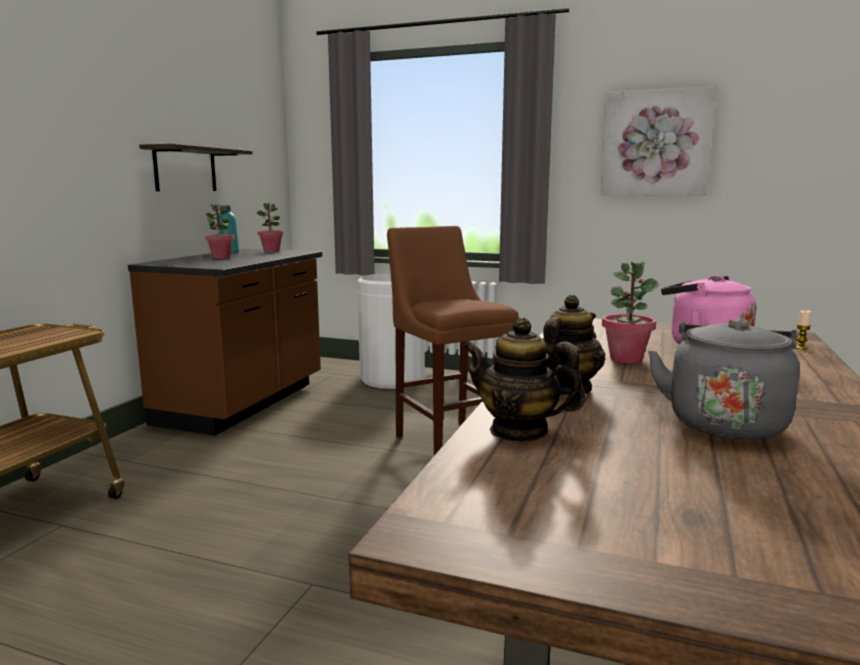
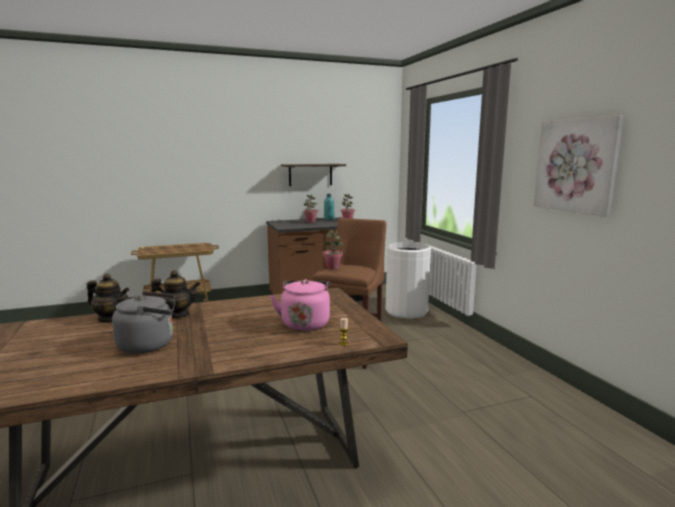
camera: 50 degrees right, 0 degrees up
teapot [463,317,586,442] -> teapot turned 120 degrees clockwise [87,274,130,322]
potted plant [602,262,659,363] -> potted plant moved to [323,230,343,270]

